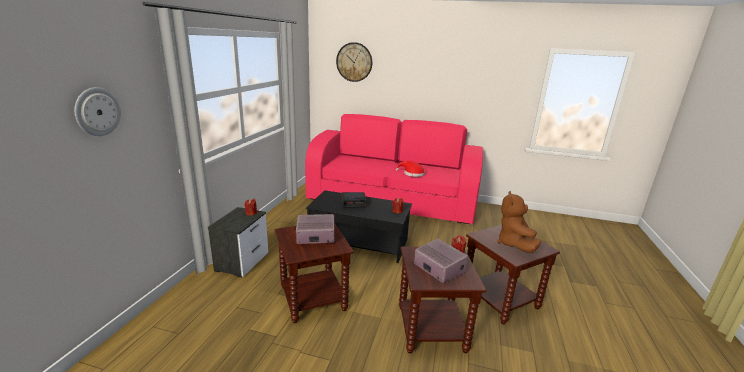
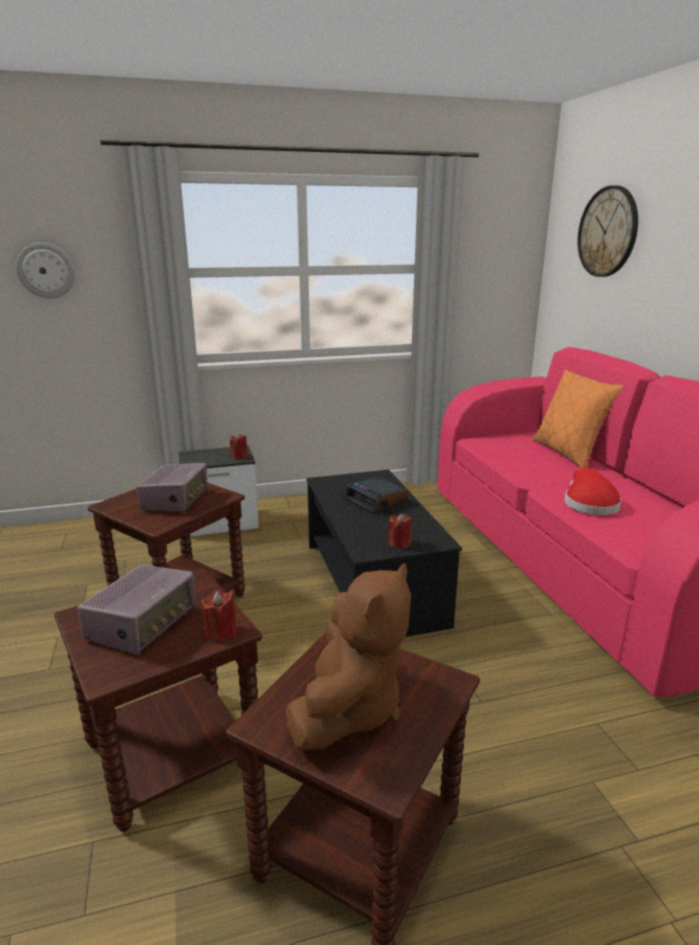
camera: 60 degrees right, 0 degrees up
radio [296,214,335,244] -> radio turned 45 degrees clockwise [136,463,208,512]
brown plush toy [497,191,541,253] -> brown plush toy turned 135 degrees clockwise [286,563,411,750]
none -> orange pillow [532,370,623,468]

